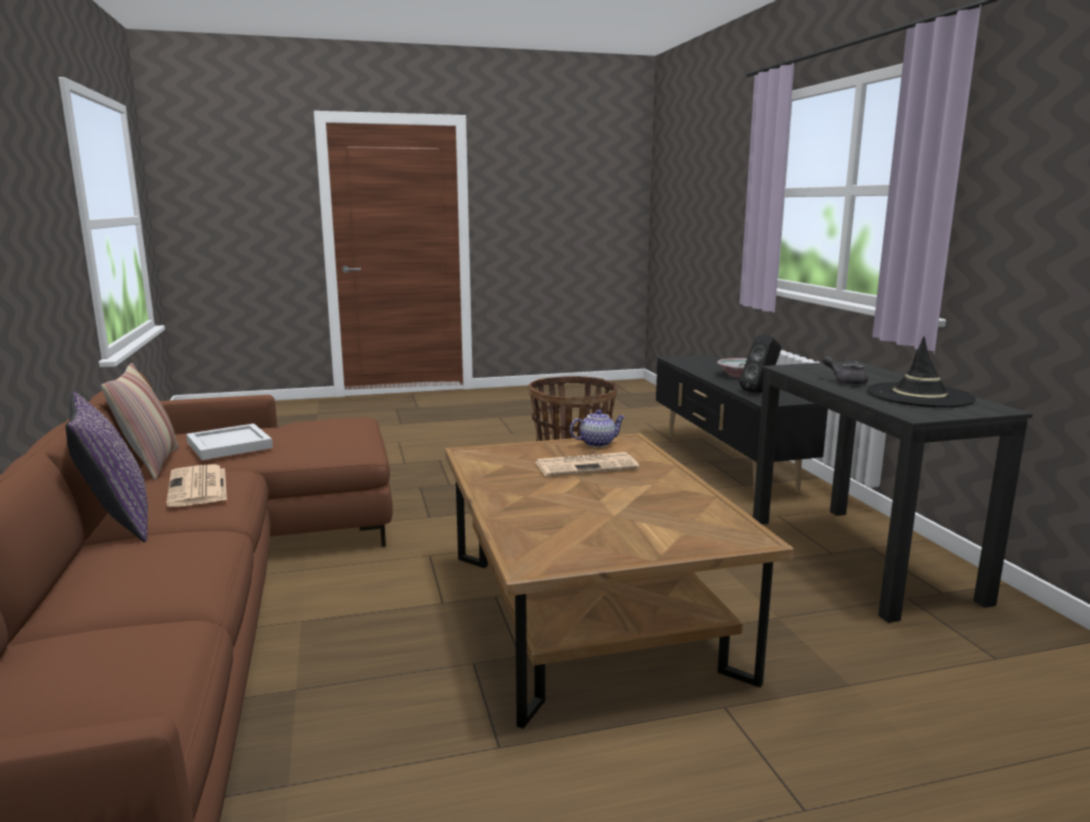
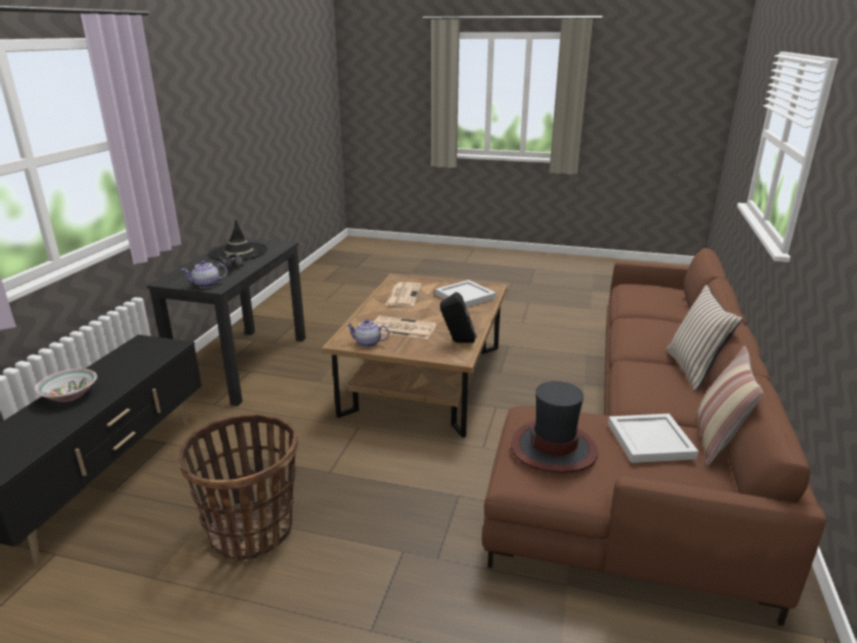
camera: 150 degrees left, 10 degrees up
purple pillow [66,392,148,542] -> beige pillow [666,285,743,392]
newspaper [166,464,227,507] -> newspaper moved to [385,282,422,307]
black speaker [739,335,781,392] -> black speaker moved to [440,292,477,343]
none -> teapot [181,261,227,288]
none -> white tray [435,280,496,307]
none -> hat [511,381,598,473]

